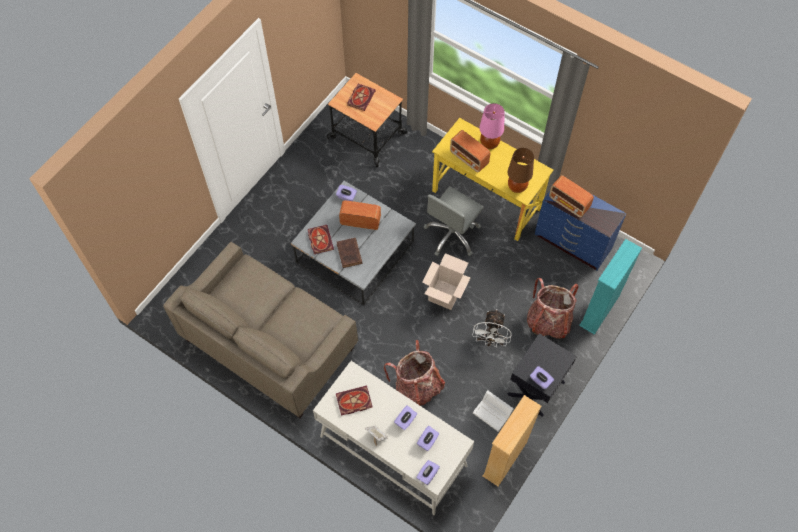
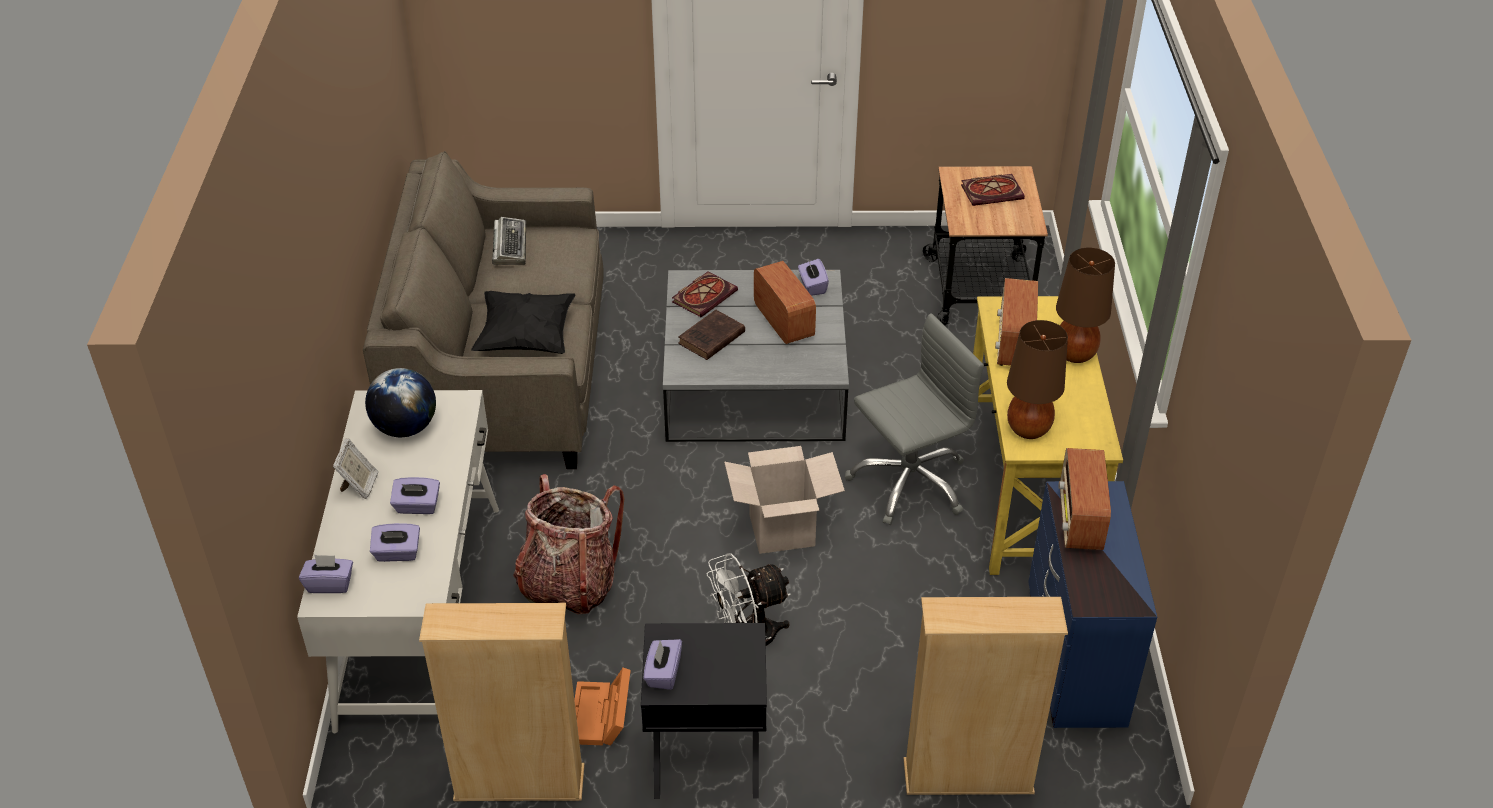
camera: 55 degrees right, 20 degrees down
book [336,386,372,416] -> globe [365,368,436,437]
grey office chair [424,186,484,256] -> grey office chair turned 150 degrees clockwise [845,313,984,525]
white storage box [473,391,514,432] -> orange storage box [574,668,631,746]
pink table lamp [479,103,505,149] -> brown table lamp [1056,248,1115,363]
backpack [527,278,578,339] -> none
turquoise bookcase [579,239,642,335] -> beige bookcase [904,597,1068,795]
none -> black pillow [471,291,575,354]
none -> keyboard [492,217,526,265]

